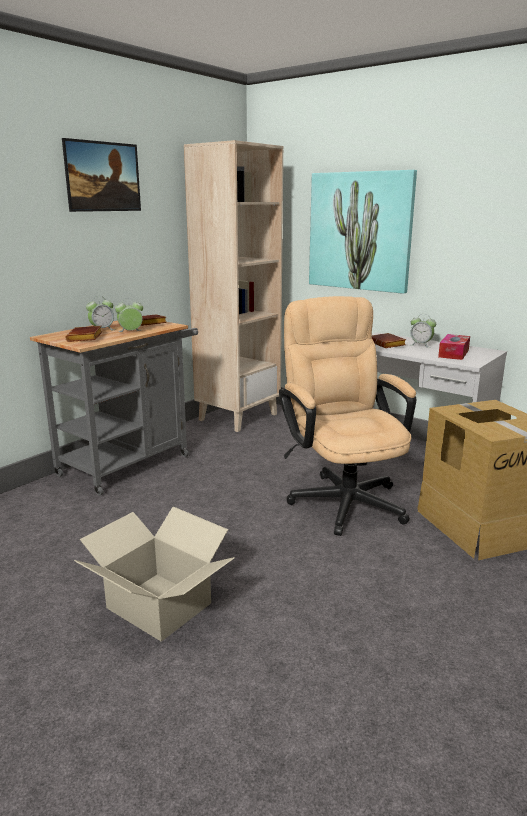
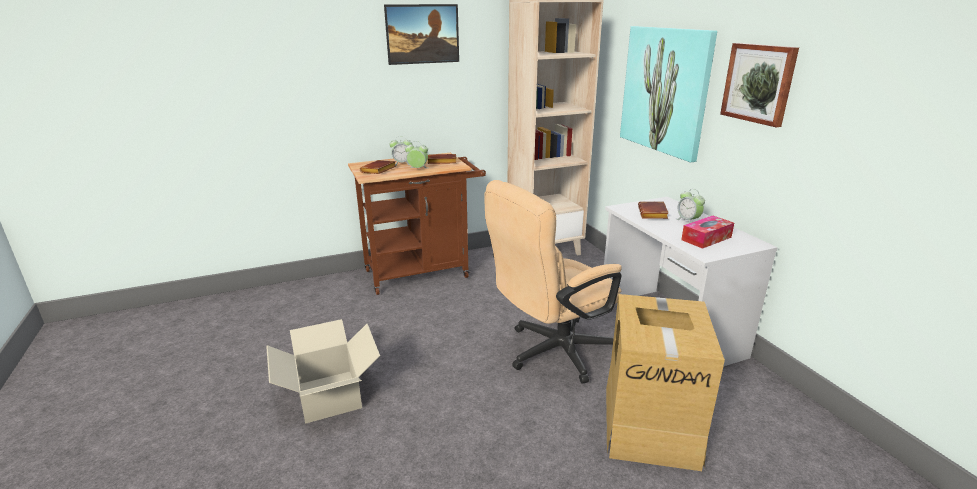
camera: 30 degrees right, 5 degrees up
grey cart [30,321,198,496] -> brown cart [348,153,486,295]
beige office chair [279,296,416,536] -> beige office chair turned 135 degrees counterclockwise [484,180,622,384]
none -> picture [720,43,799,127]

